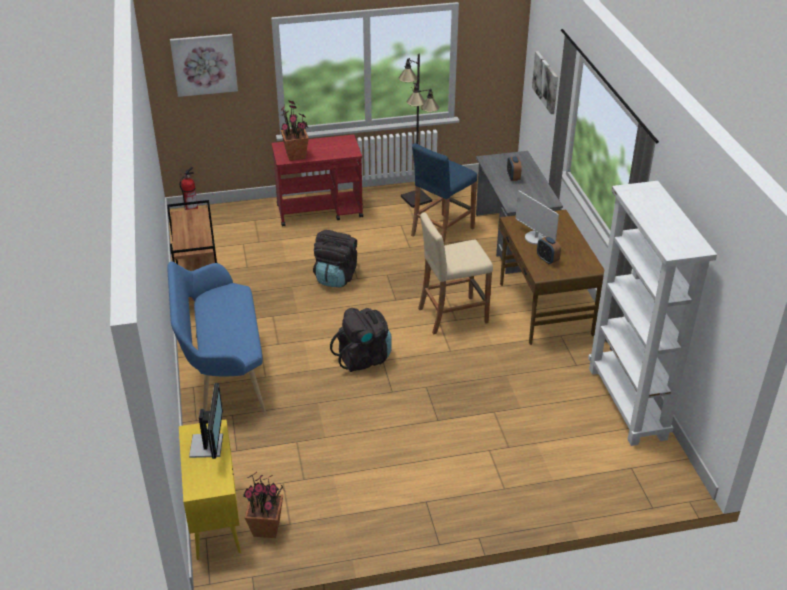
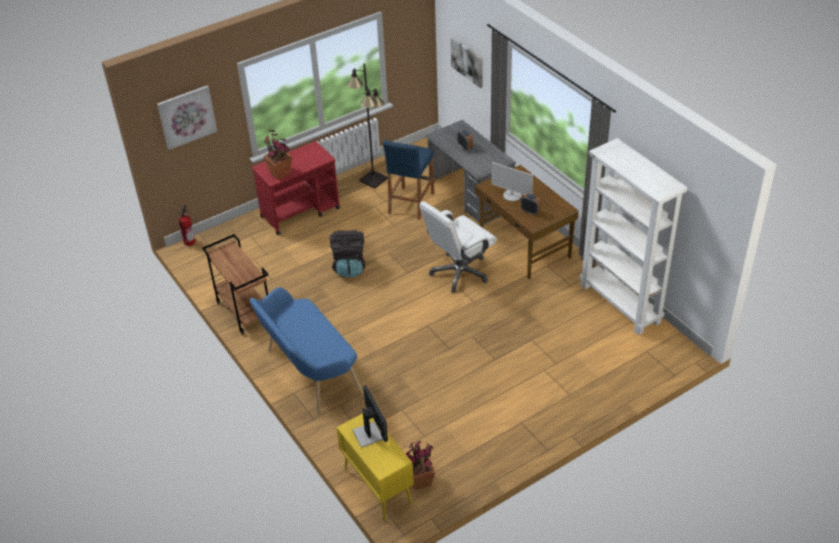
camera: 20 degrees left, 5 degrees up
black backpack [330,308,392,372] -> none
beige stool [418,212,493,335] -> white office chair [419,201,497,293]

